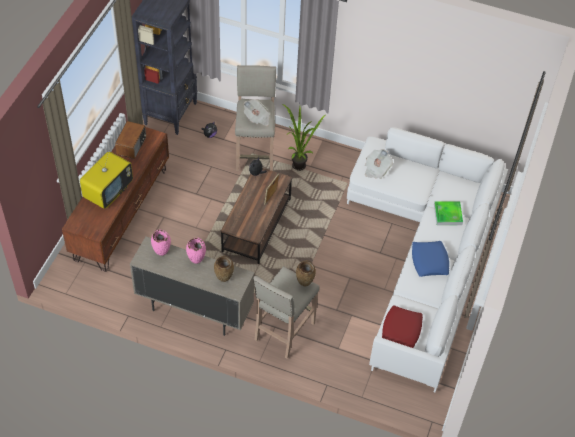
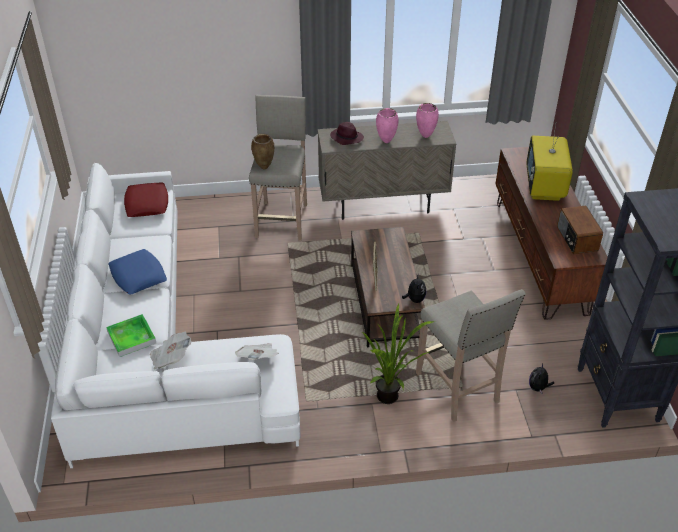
camera: 155 degrees right, 10 degrees down
brown vase [214,256,234,282] -> purple hat [330,122,364,145]
newspaper [244,99,270,126] -> newspaper moved to [150,332,191,370]

